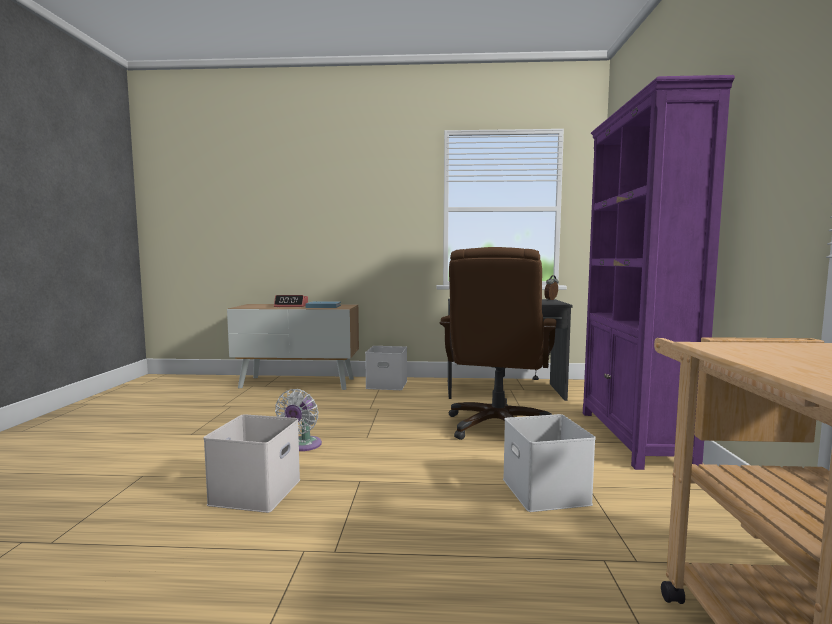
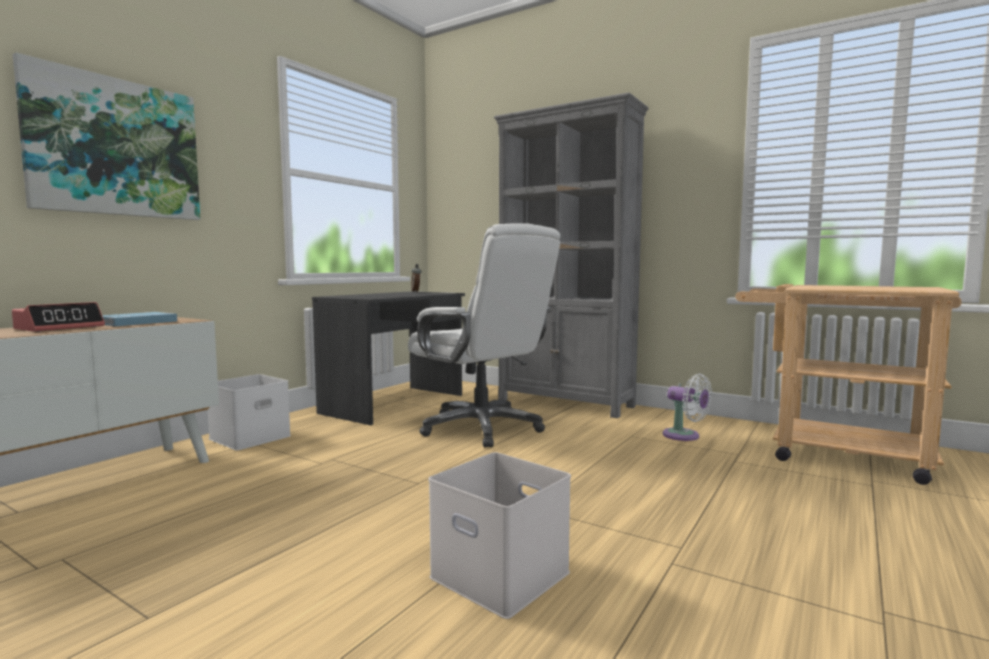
camera: 60 degrees left, 0 degrees up
white fan [275,389,322,451] -> white fan moved to [663,373,712,441]
brown office chair [440,247,556,440] -> white office chair [408,223,561,447]
white storage box [503,414,596,512] -> none
purple bookcase [583,75,735,470] -> grey bookcase [494,92,649,418]
none -> picture [12,53,200,220]

